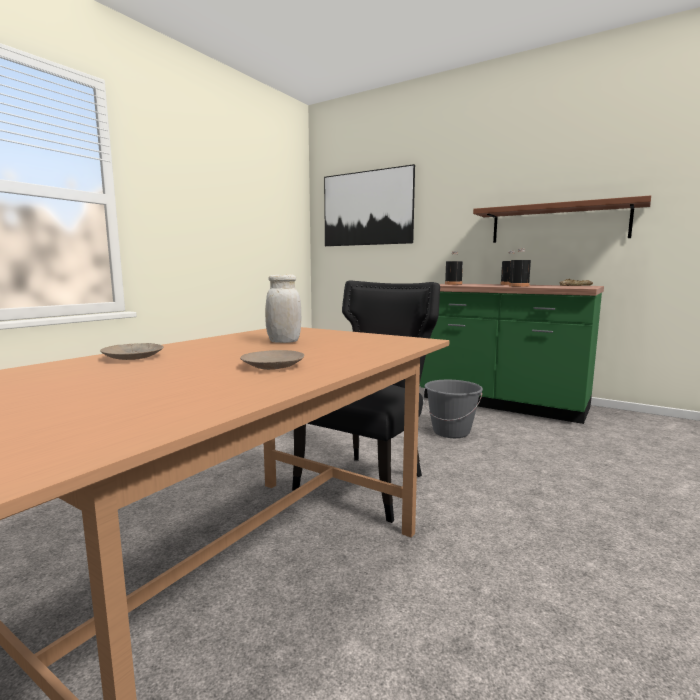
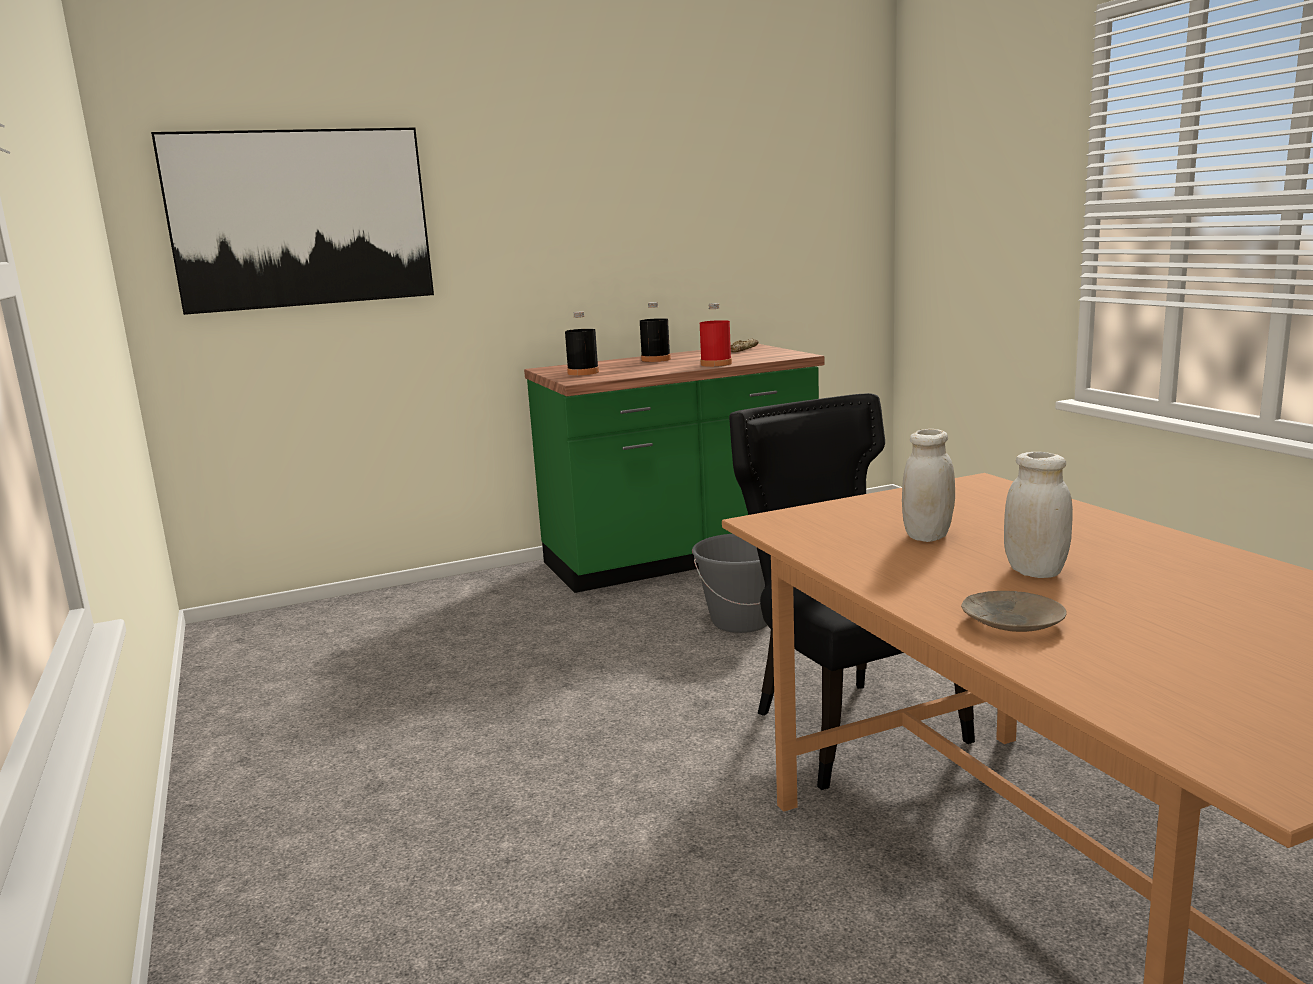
camera: 55 degrees left, 5 degrees up
beige plate [240,350,305,370] -> none
brown shelf [473,195,651,243] -> none
black bottle [509,249,531,287] -> red bottle [700,303,732,367]
none -> white jar [1004,452,1073,578]

